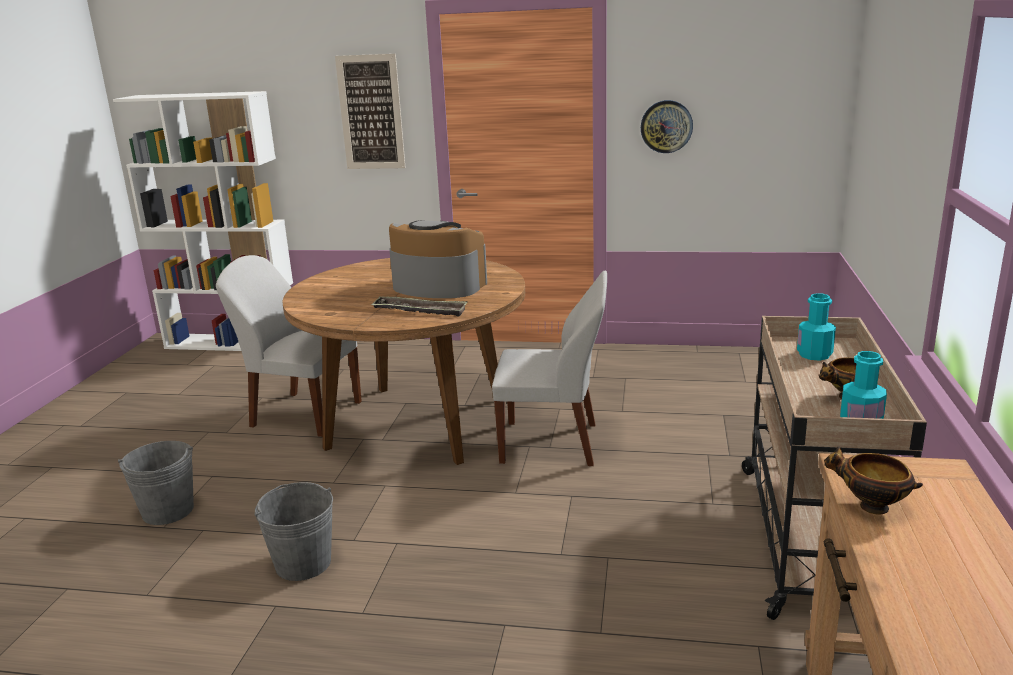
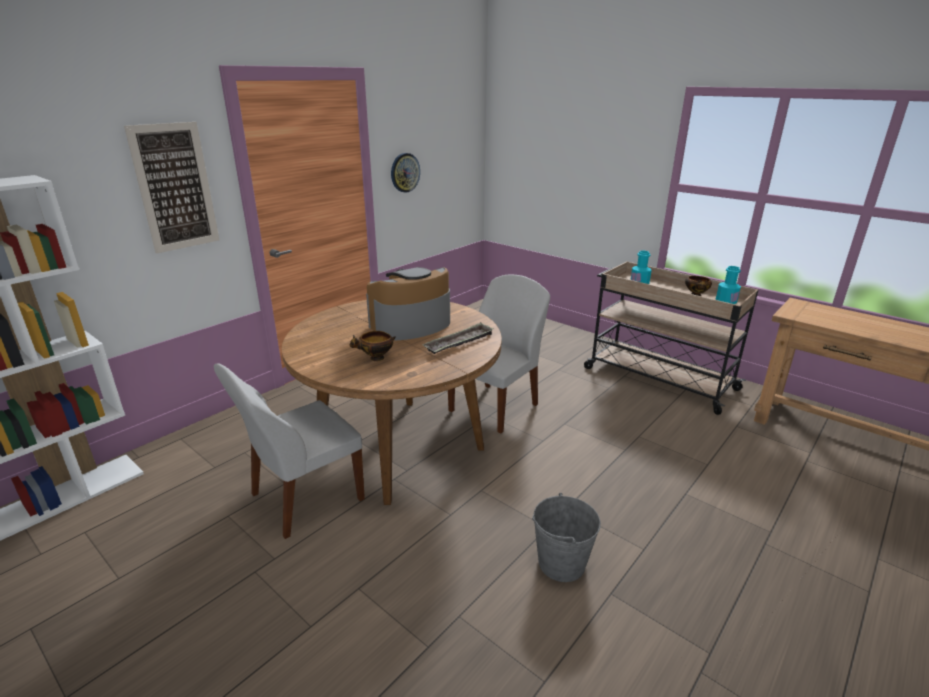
camera: 60 degrees left, 5 degrees up
grey bucket [118,441,194,525] -> none
bowl [824,446,923,515] -> bowl moved to [349,331,395,361]

